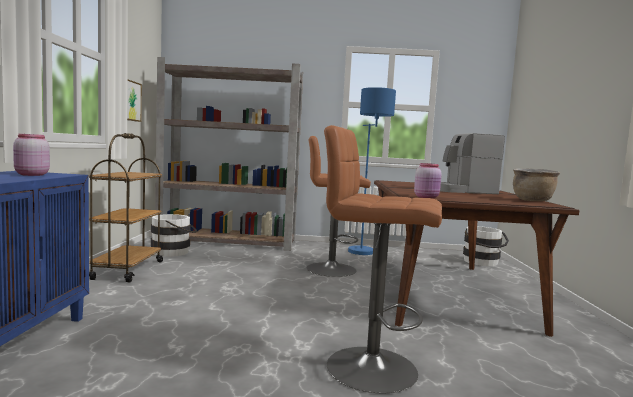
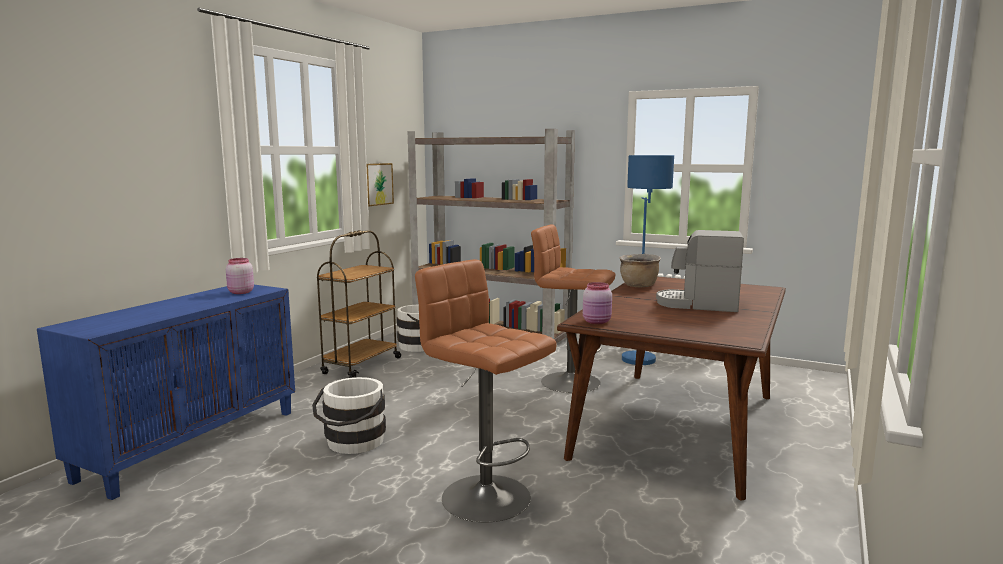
camera: 25 degrees right, 5 degrees up
white bucket [463,226,509,266] -> white bucket moved to [312,377,386,454]
brown cooking pot [513,168,560,201] -> brown cooking pot moved to [619,254,661,287]

